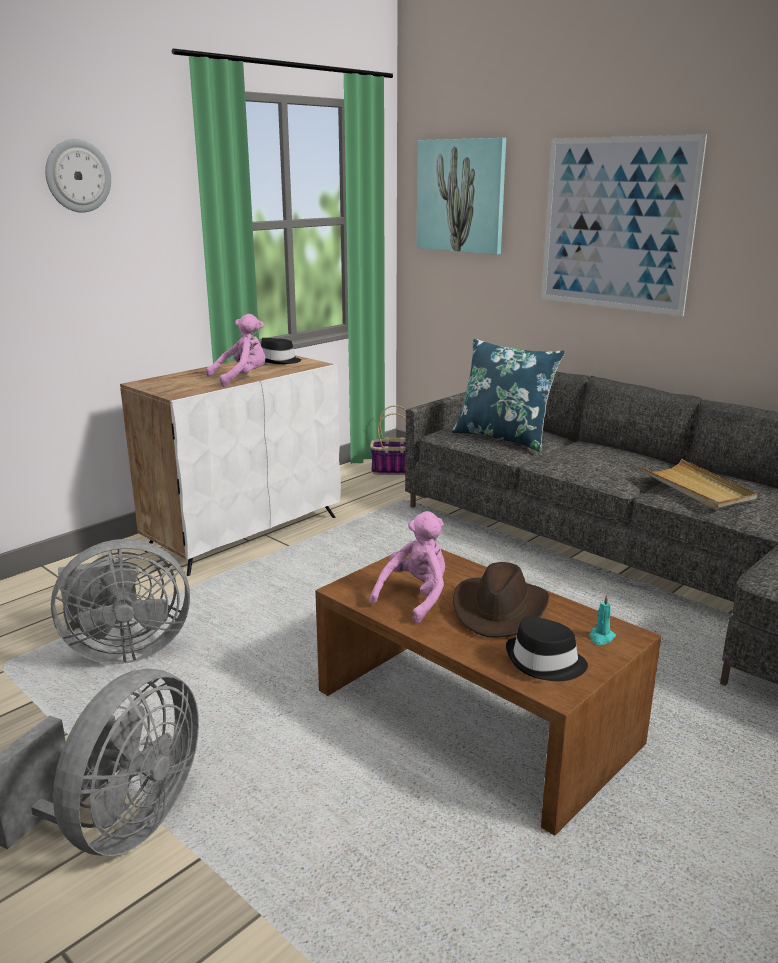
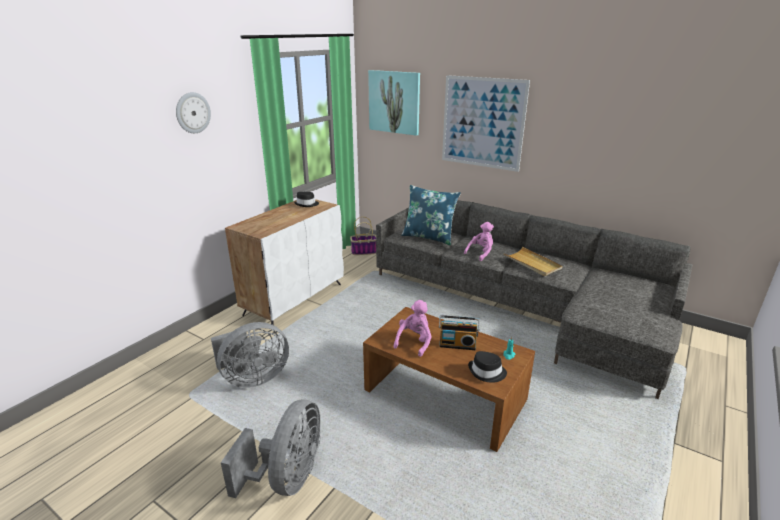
camera: 10 degrees left, 5 degrees up
pink plush toy [206,314,266,387] -> pink plush toy moved to [464,222,494,261]
brown hat [453,562,549,638] -> radio [439,315,480,350]

